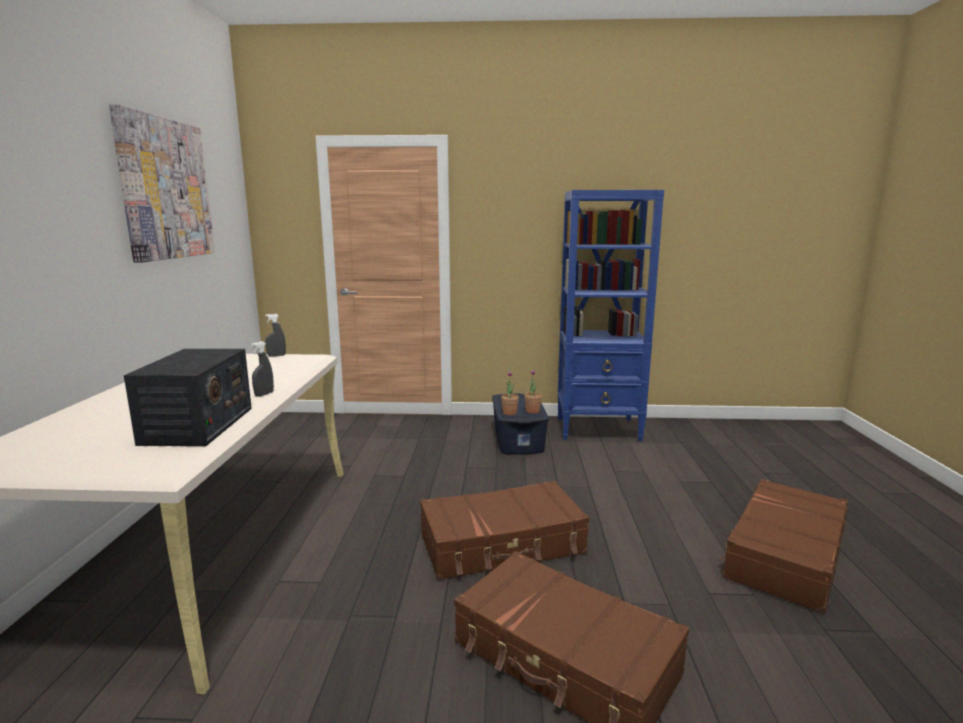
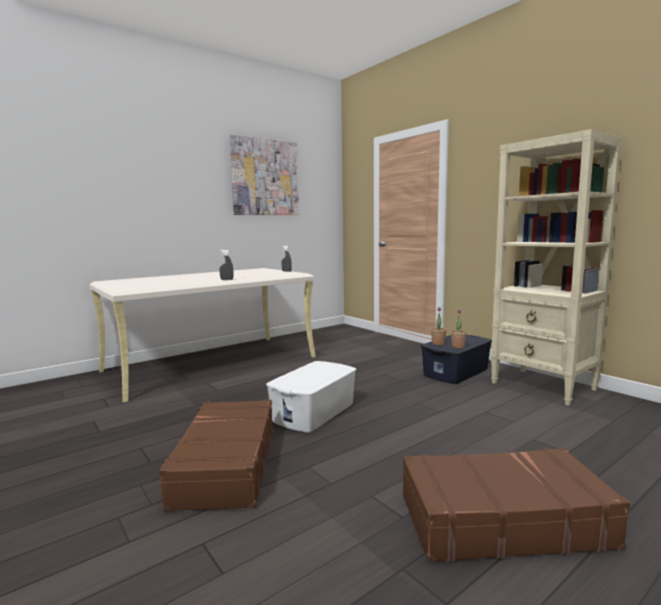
camera: 50 degrees right, 5 degrees down
radio [124,349,252,446] -> none
brown suitcase [420,481,589,580] -> white storage box [266,361,356,433]
blue bookcase [558,190,664,441] -> beige bookcase [491,129,622,406]

